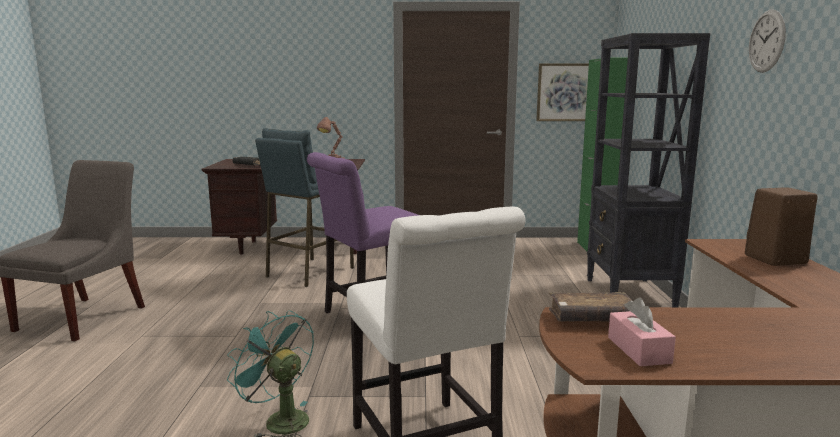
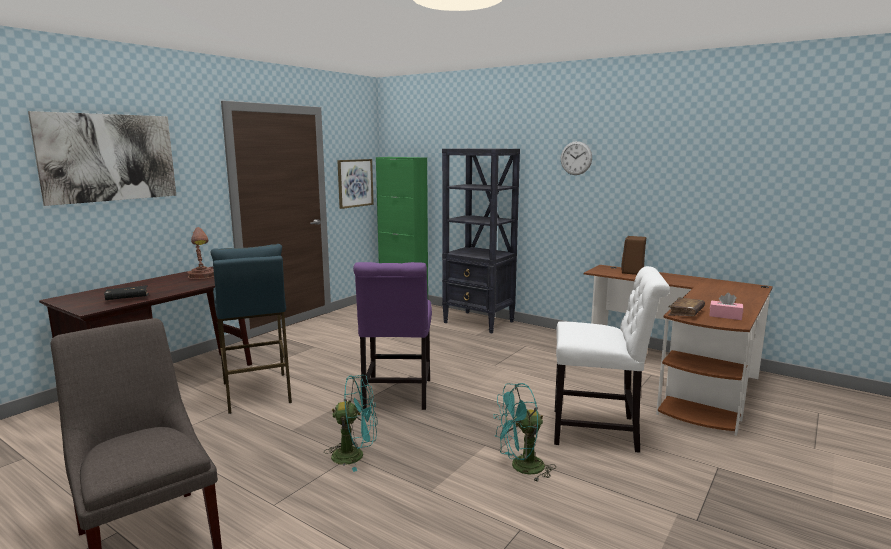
camera: 55 degrees left, 0 degrees up
none -> picture [28,111,176,206]
none -> turquoise fan [324,375,377,472]

